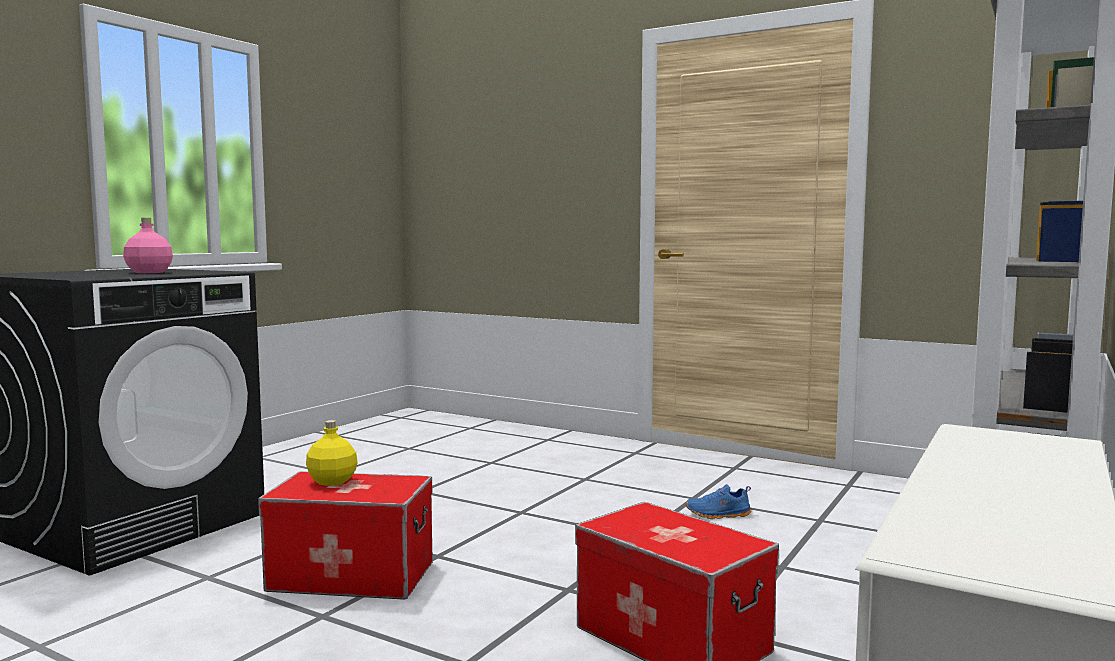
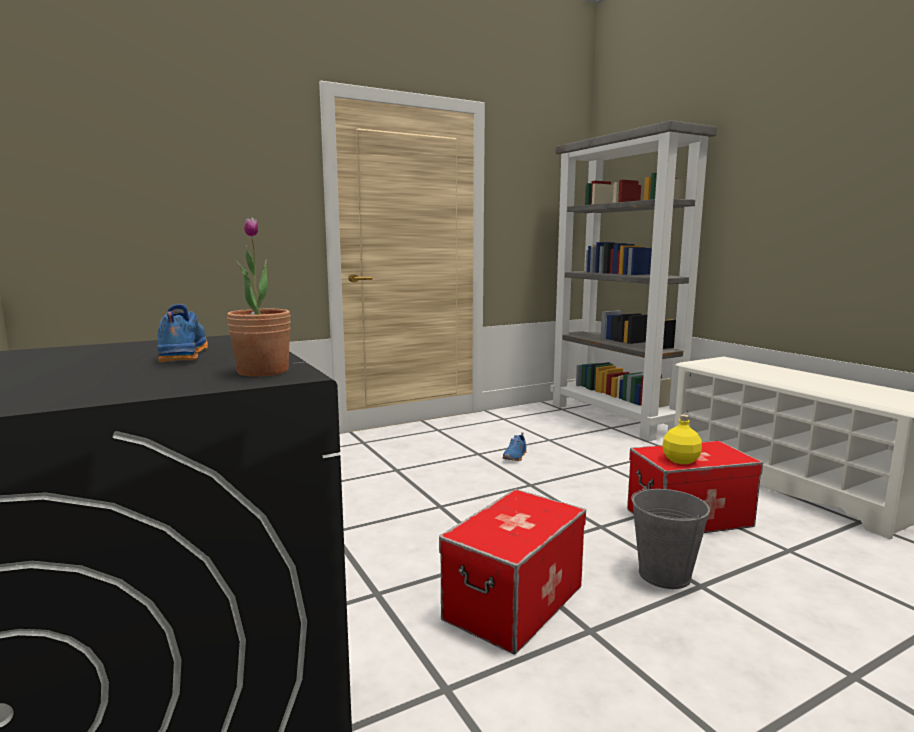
camera: 60 degrees left, 5 degrees up
pink bottle [123,218,173,273] -> blue shoe [157,304,208,362]
yellow bottle [306,420,358,486] -> yellow bottle moved to [662,414,702,464]
none -> potted plant [227,217,291,376]
none -> grey bucket [631,486,710,589]

